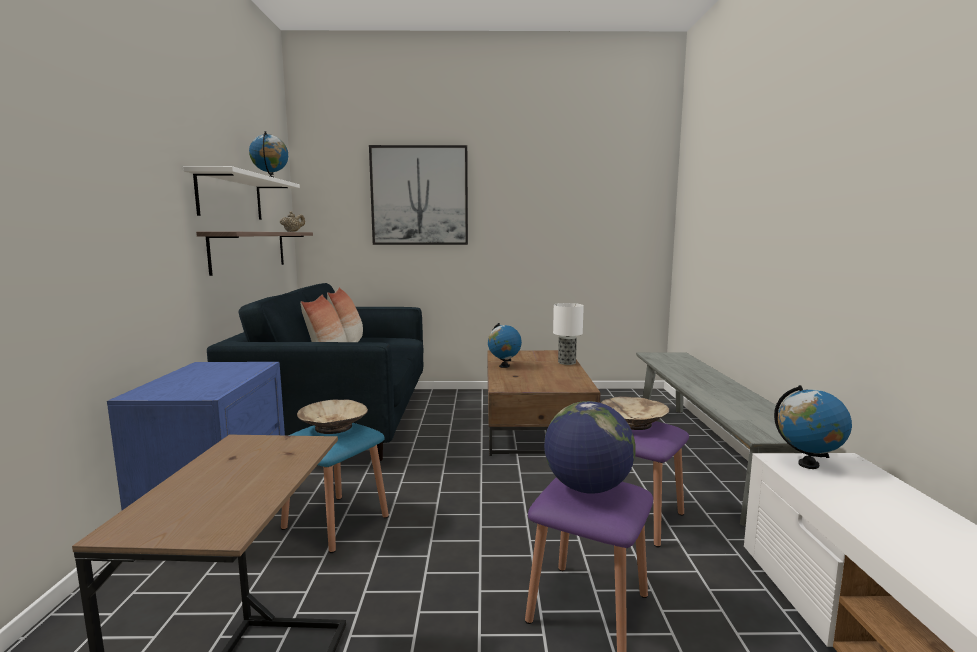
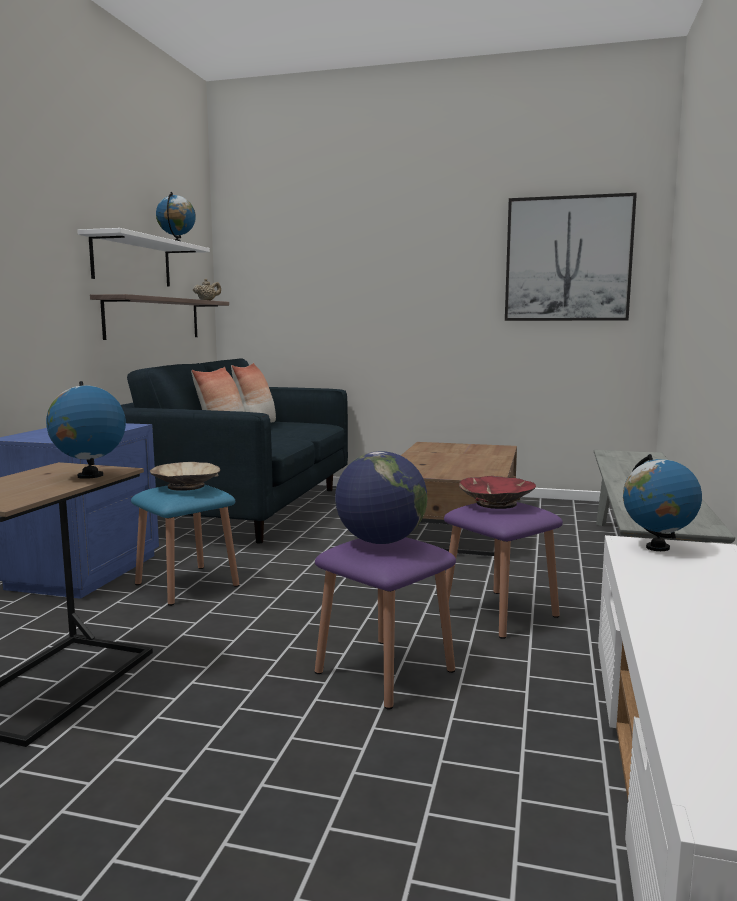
camera: 15 degrees right, 0 degrees up
picture [369,145,468,245] -> picture moved to [505,193,637,321]
globe [488,323,522,368] -> globe moved to [46,381,126,479]
table lamp [553,303,584,365] -> none
beige bowl [601,396,669,430] -> red bowl [459,476,536,509]

